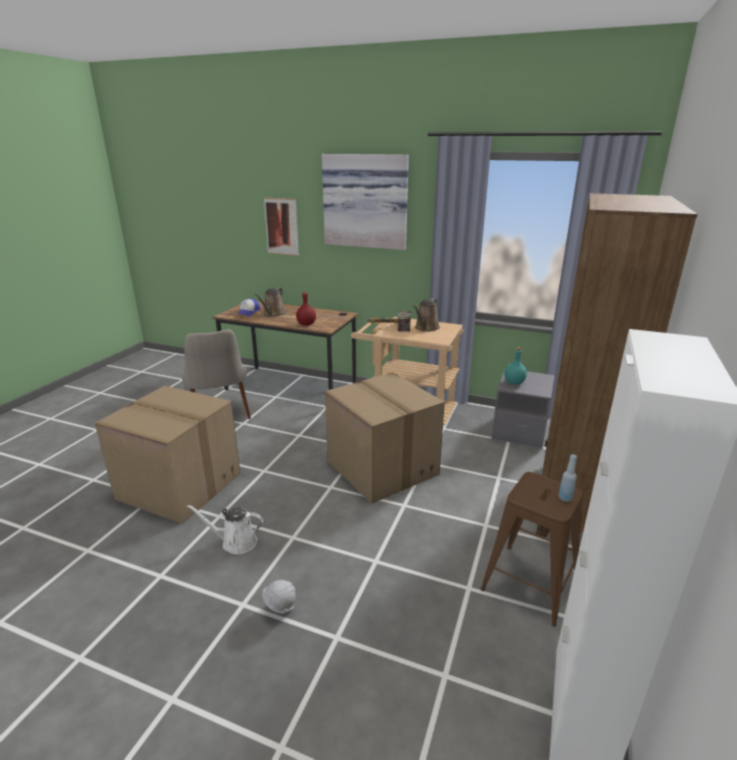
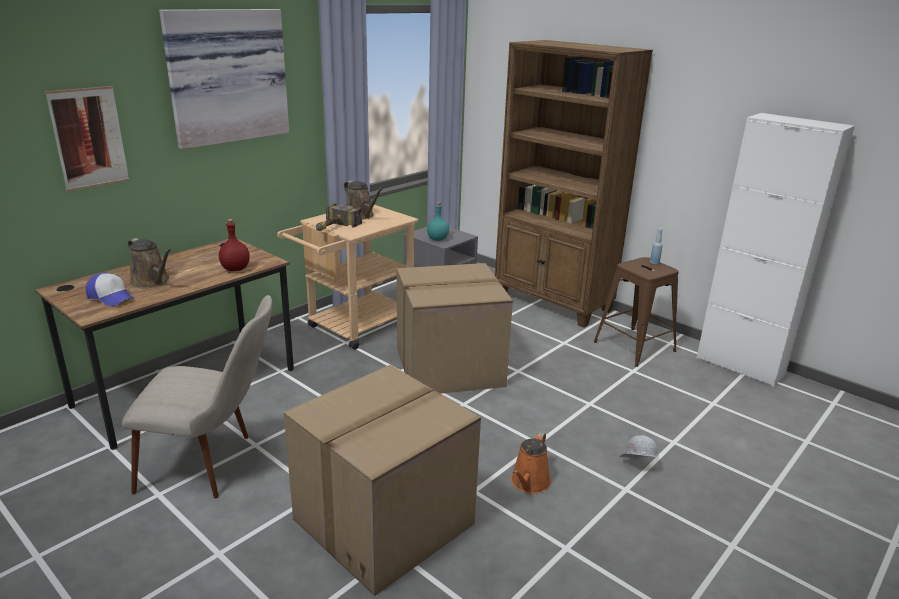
camera: 70 degrees left, 0 degrees up
white watering can [186,504,263,554] -> orange watering can [511,432,551,494]

